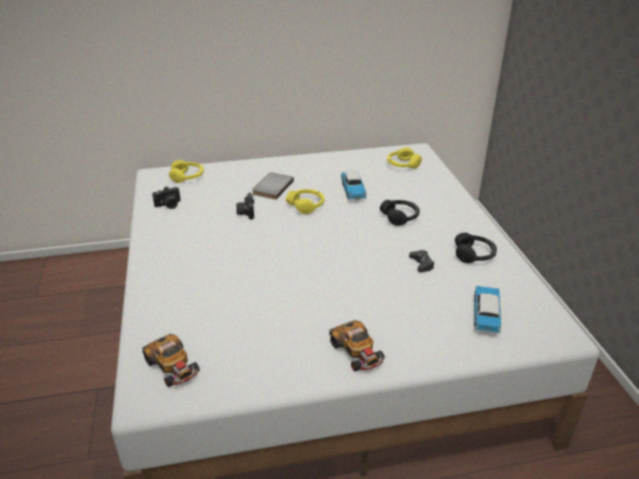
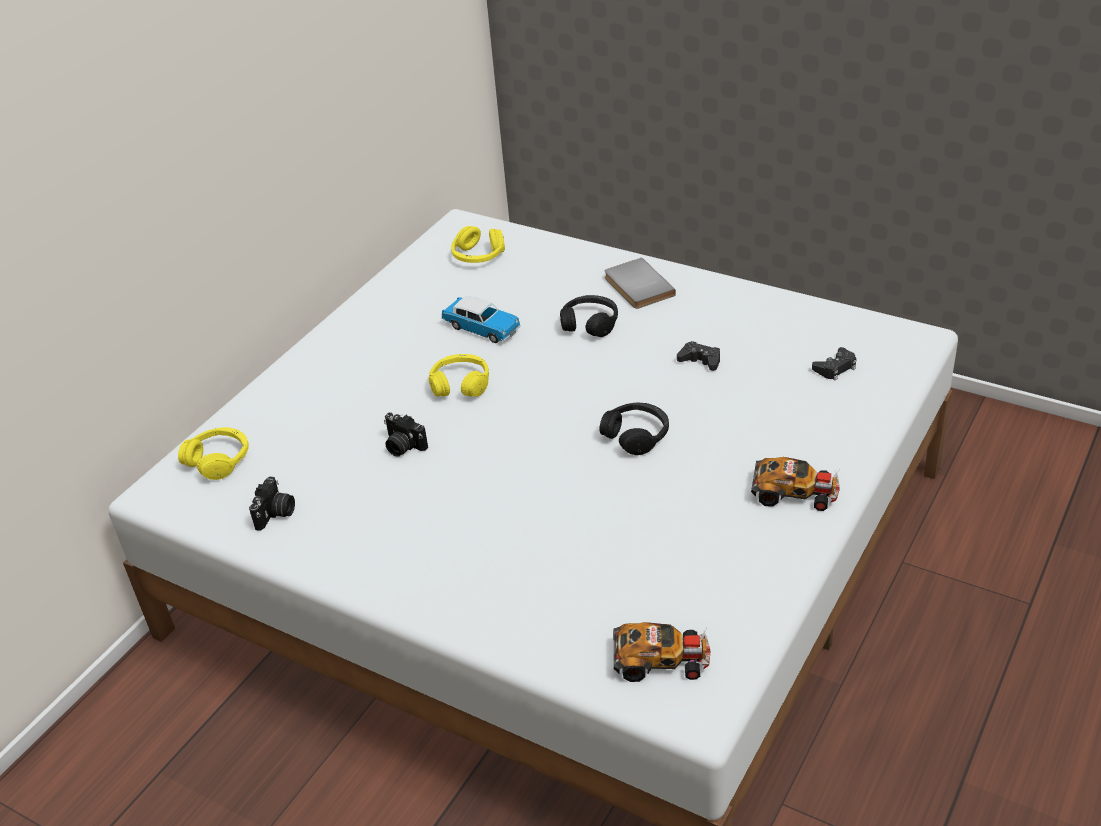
camera: 45 degrees left, 5 degrees up
grey book [252,172,294,200] -> grey book moved to [604,258,676,309]
black headphones [455,232,497,263] -> black headphones moved to [599,403,669,455]
toy car [474,286,501,333] -> black game controller [812,347,857,381]

